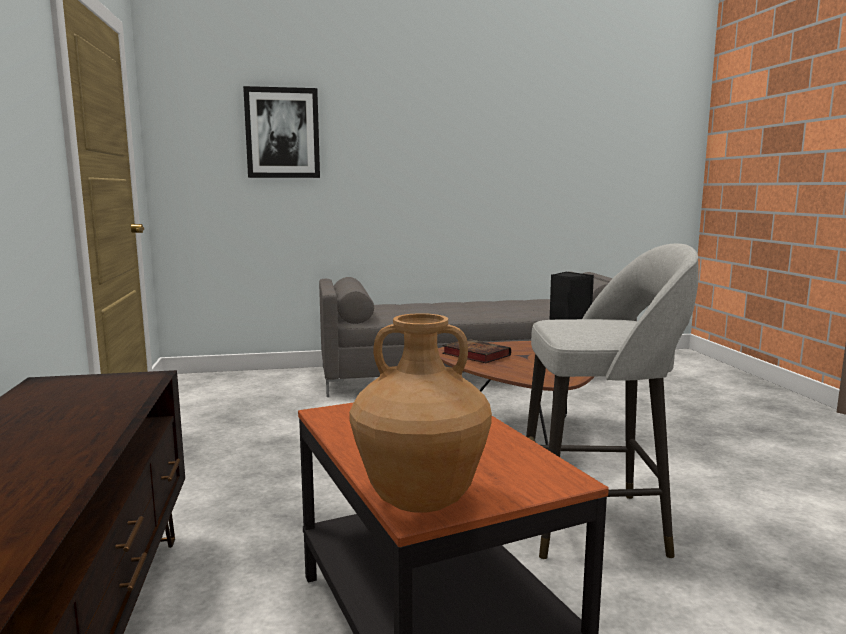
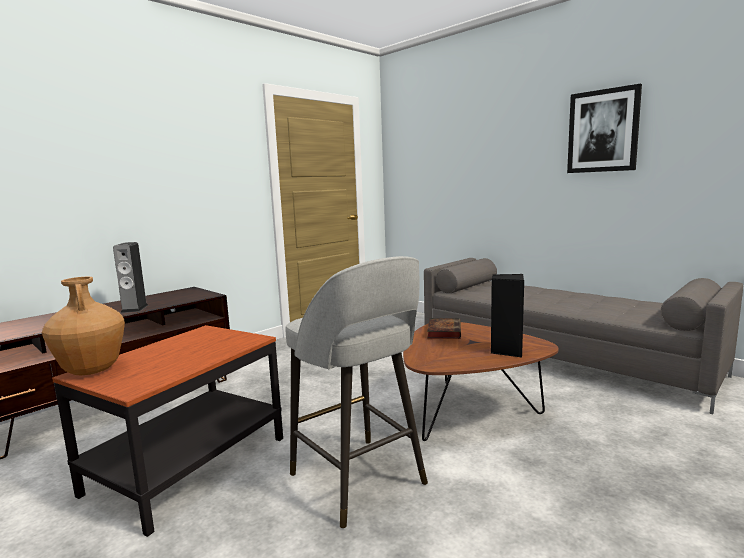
camera: 55 degrees right, 0 degrees up
picture [243,86,320,178] -> picture moved to [567,83,642,173]
none -> speaker [113,242,148,313]

